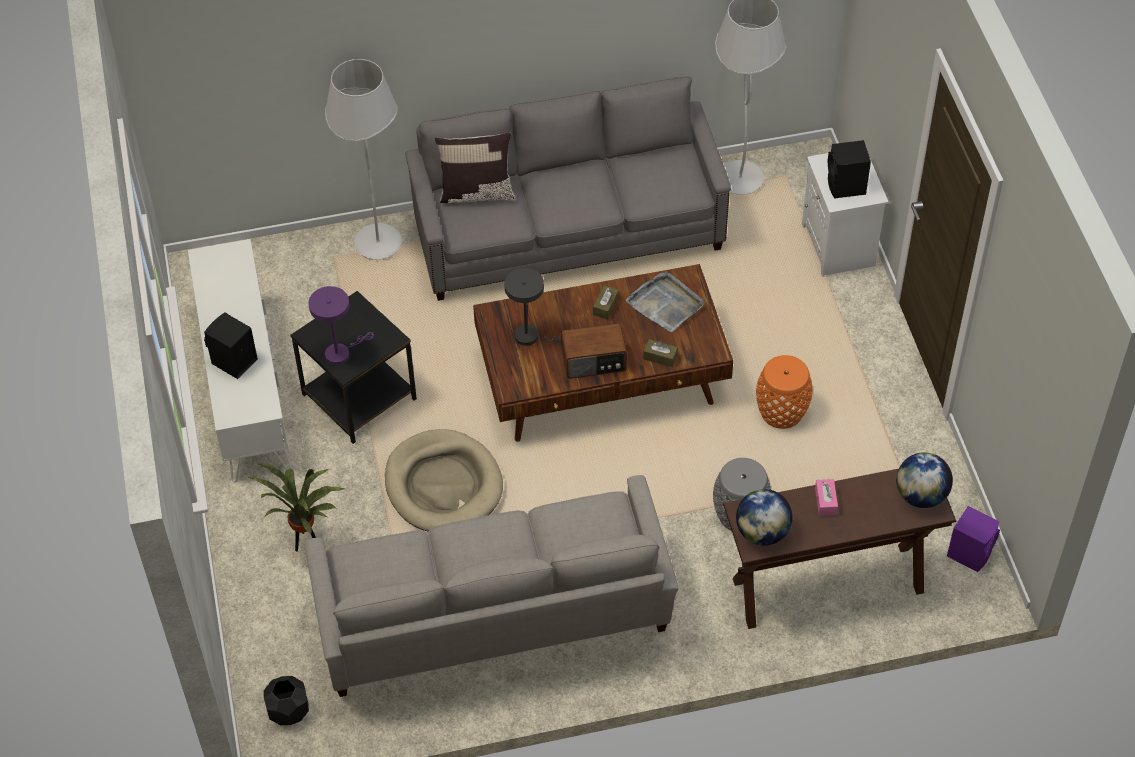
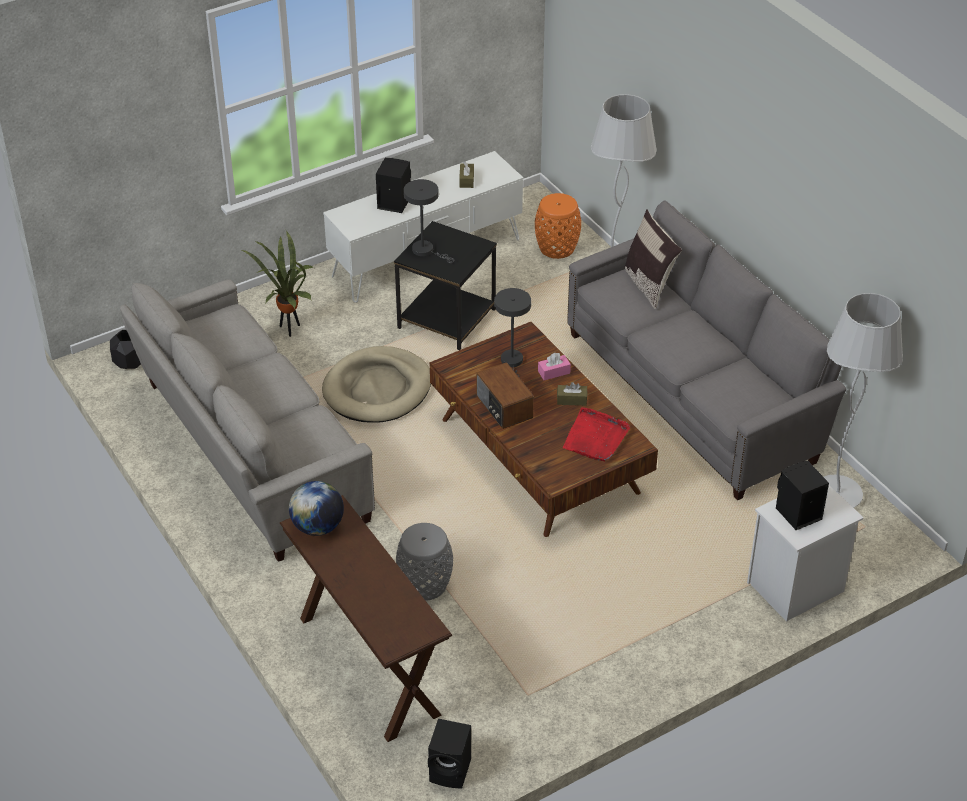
camera: 70 degrees right, 10 degrees down
purple table lamp [308,286,374,365] -> grey table lamp [403,179,454,263]
grey tray [625,272,704,332] -> red tray [563,407,630,461]
brown tissue box [643,339,678,367] -> brown tissue box moved to [459,161,474,188]
orange stool [756,355,813,429] -> orange stool moved to [535,193,581,259]
pink tissue box [815,479,838,516] -> pink tissue box moved to [538,353,571,380]
globe [896,452,953,508] -> none
purple speaker [947,506,1000,572] -> black speaker [428,719,471,788]

